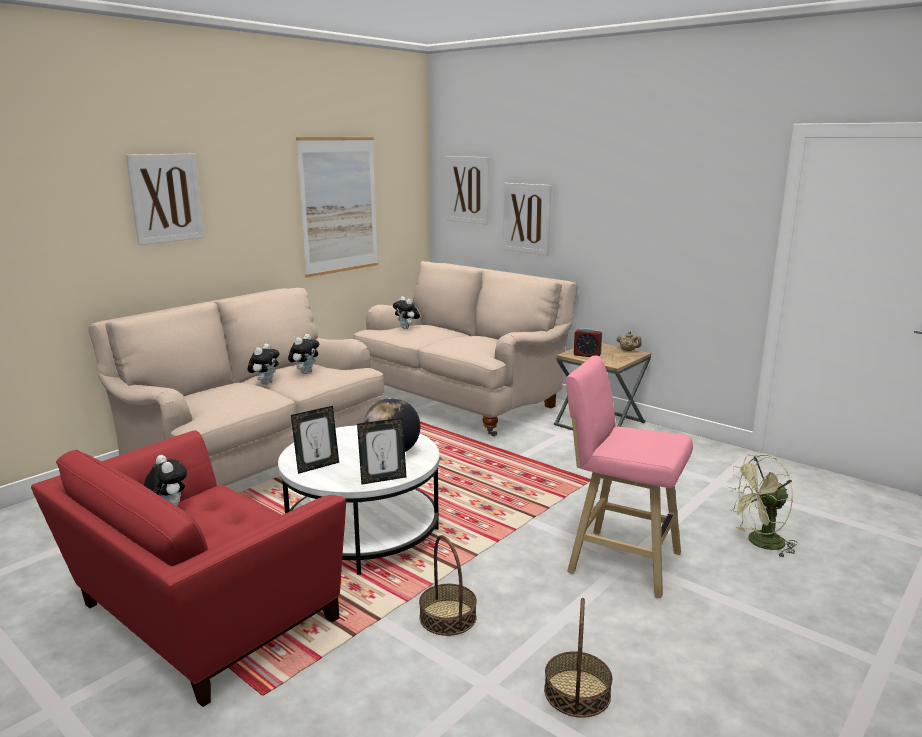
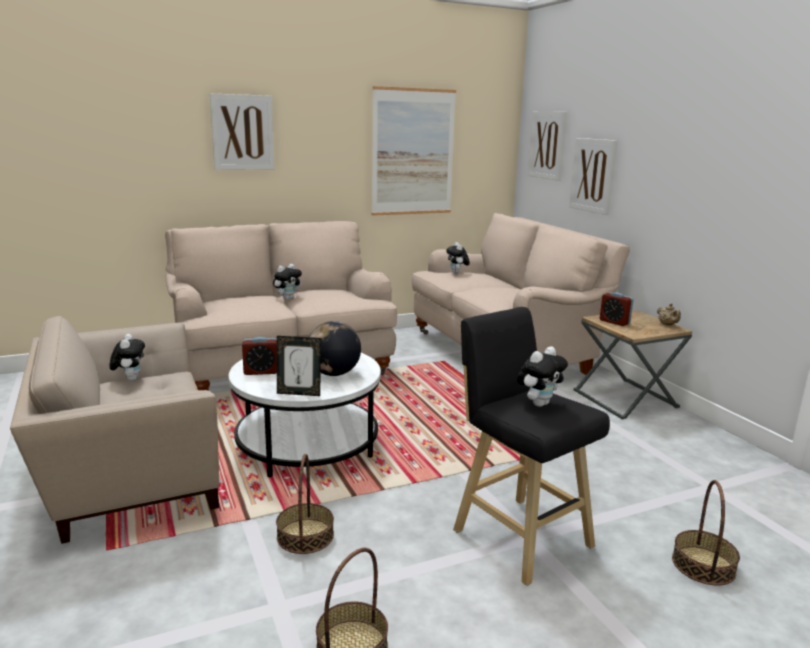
camera: 25 degrees right, 0 degrees up
red armchair [31,431,346,707] -> beige armchair [10,316,219,544]
plush toy [288,334,319,374] -> plush toy moved to [517,346,568,407]
picture frame [291,406,339,474] -> alarm clock [242,337,277,375]
pink stool [566,356,693,598] -> black stool [453,307,610,586]
green fan [727,454,798,558] -> basket [672,480,740,585]

